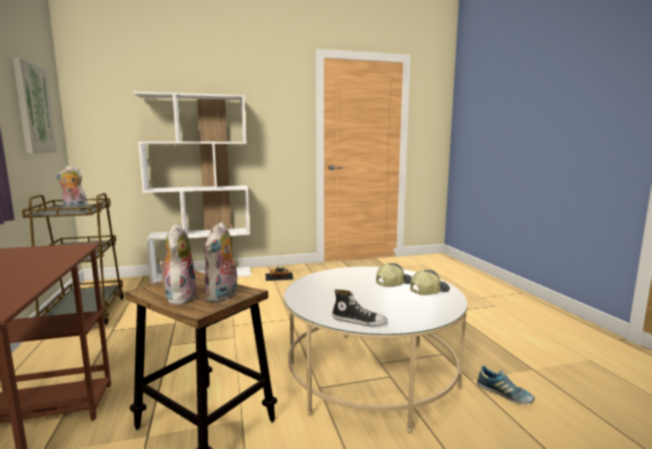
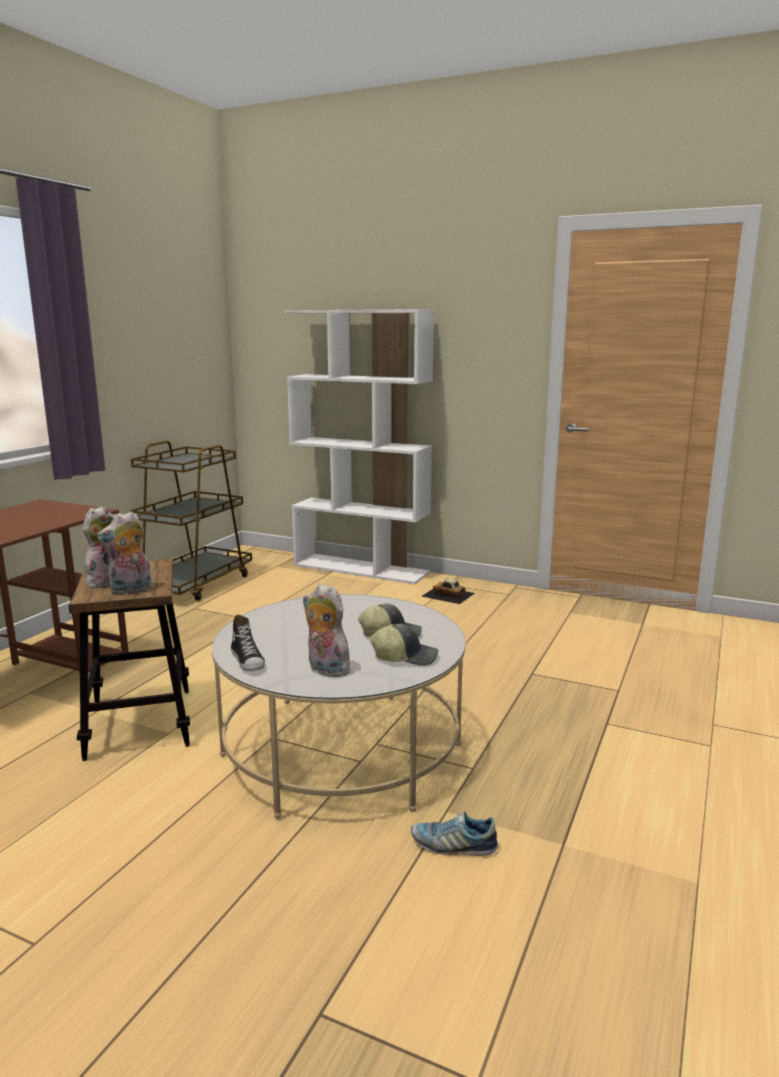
camera: 40 degrees right, 5 degrees up
picture [13,57,57,154] -> none
plush toy [56,166,88,208] -> plush toy moved to [303,584,352,677]
shoe [477,366,535,404] -> shoe turned 105 degrees clockwise [411,812,498,855]

